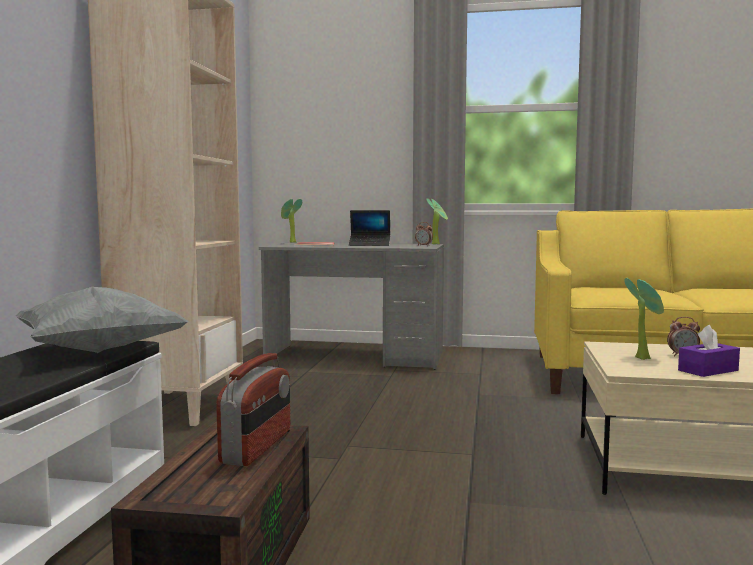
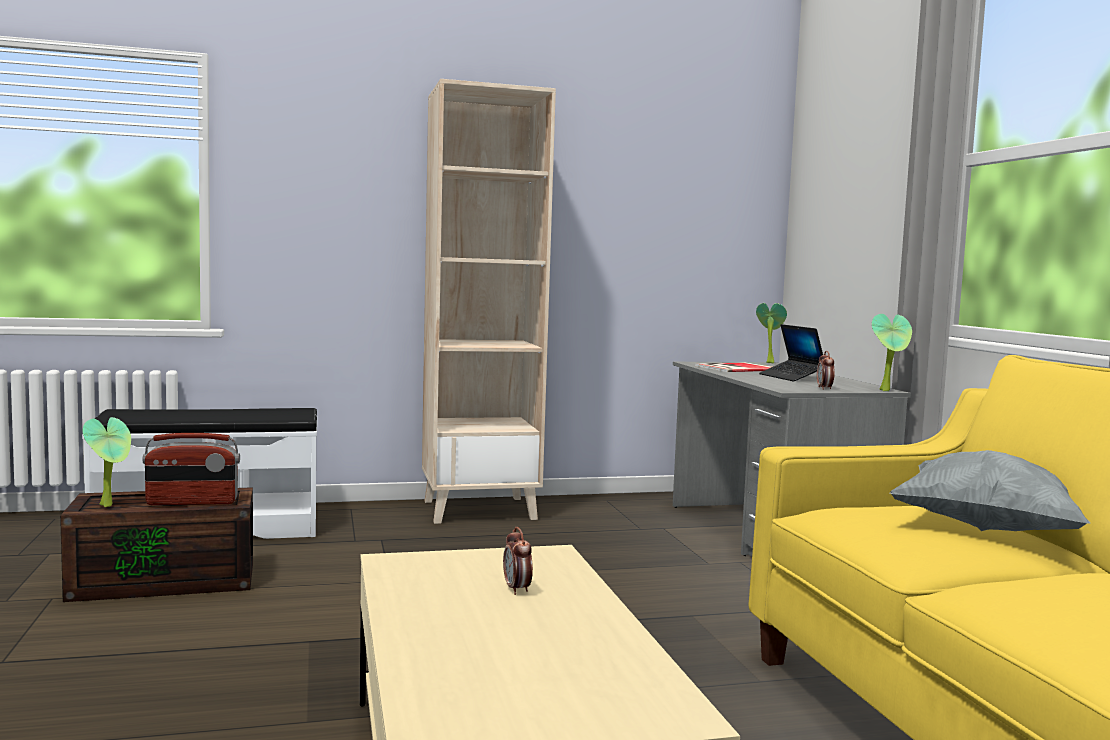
camera: 65 degrees right, 0 degrees up
grey pillow [16,287,189,353] -> grey pillow moved to [890,450,1090,531]
potted plant [624,278,664,360] -> potted plant moved to [83,417,131,507]
purple tissue box [678,325,740,377] -> none

